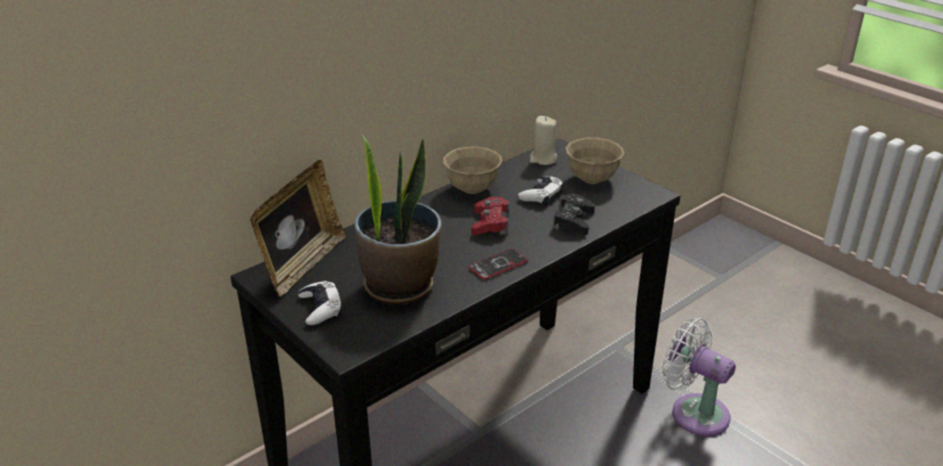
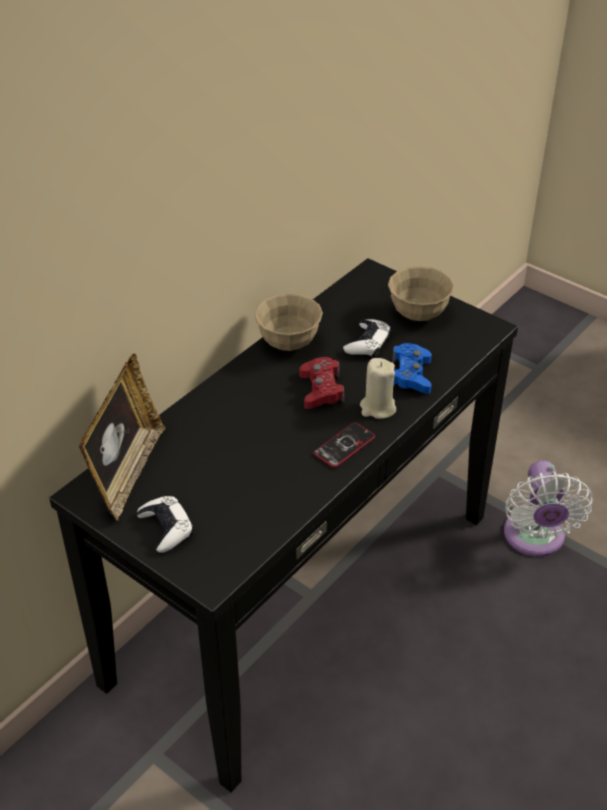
camera: 10 degrees left, 10 degrees up
potted plant [355,134,441,305] -> none
beige candle [530,116,557,165] -> beige candle moved to [360,358,396,419]
black game controller [553,194,595,235] -> blue game controller [392,343,432,394]
white fan [661,317,736,436] -> white fan turned 120 degrees counterclockwise [504,460,593,557]

